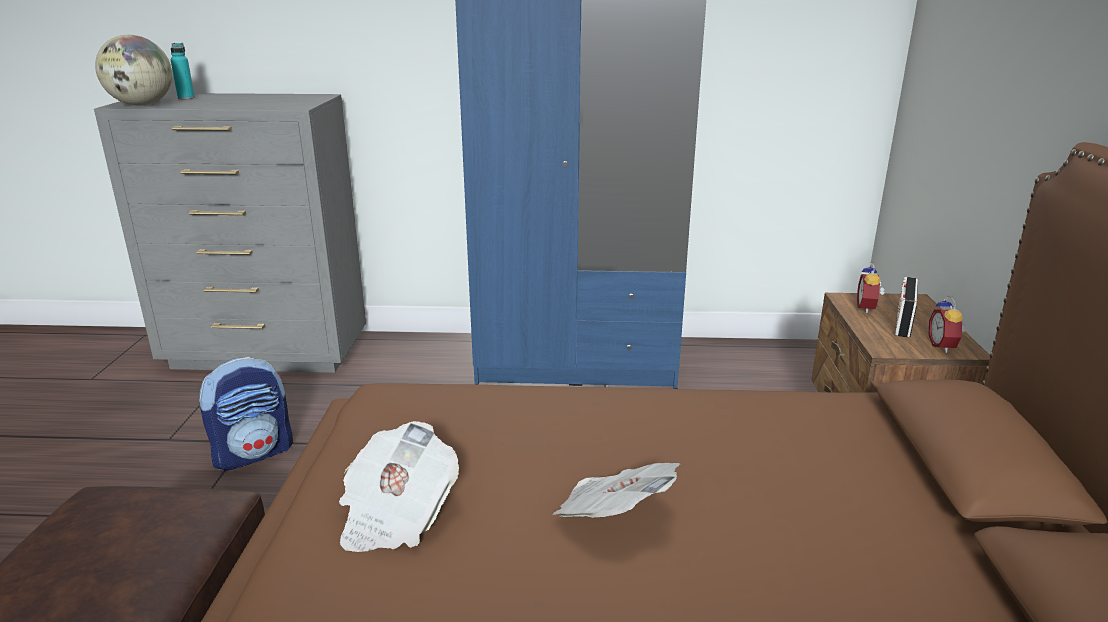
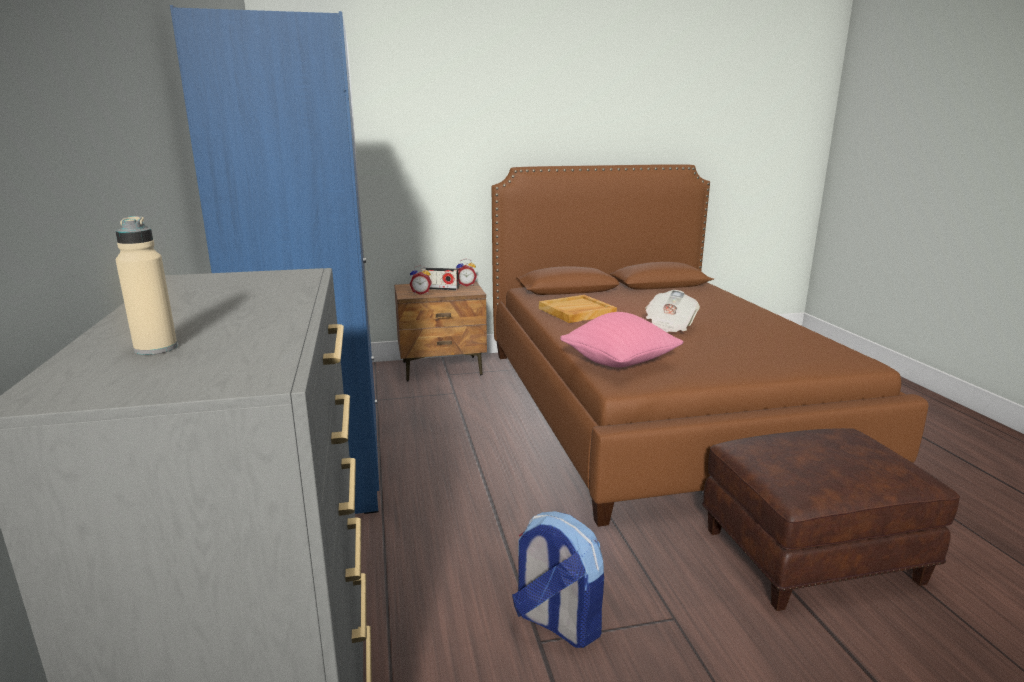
camera: 105 degrees left, 5 degrees down
globe [95,35,172,106] -> none
turquoise bottle [170,43,195,99] -> beige bottle [116,216,178,355]
newspaper [339,421,459,552] -> none
none -> beige tray [539,295,617,323]
none -> pink pillow [560,312,684,367]

